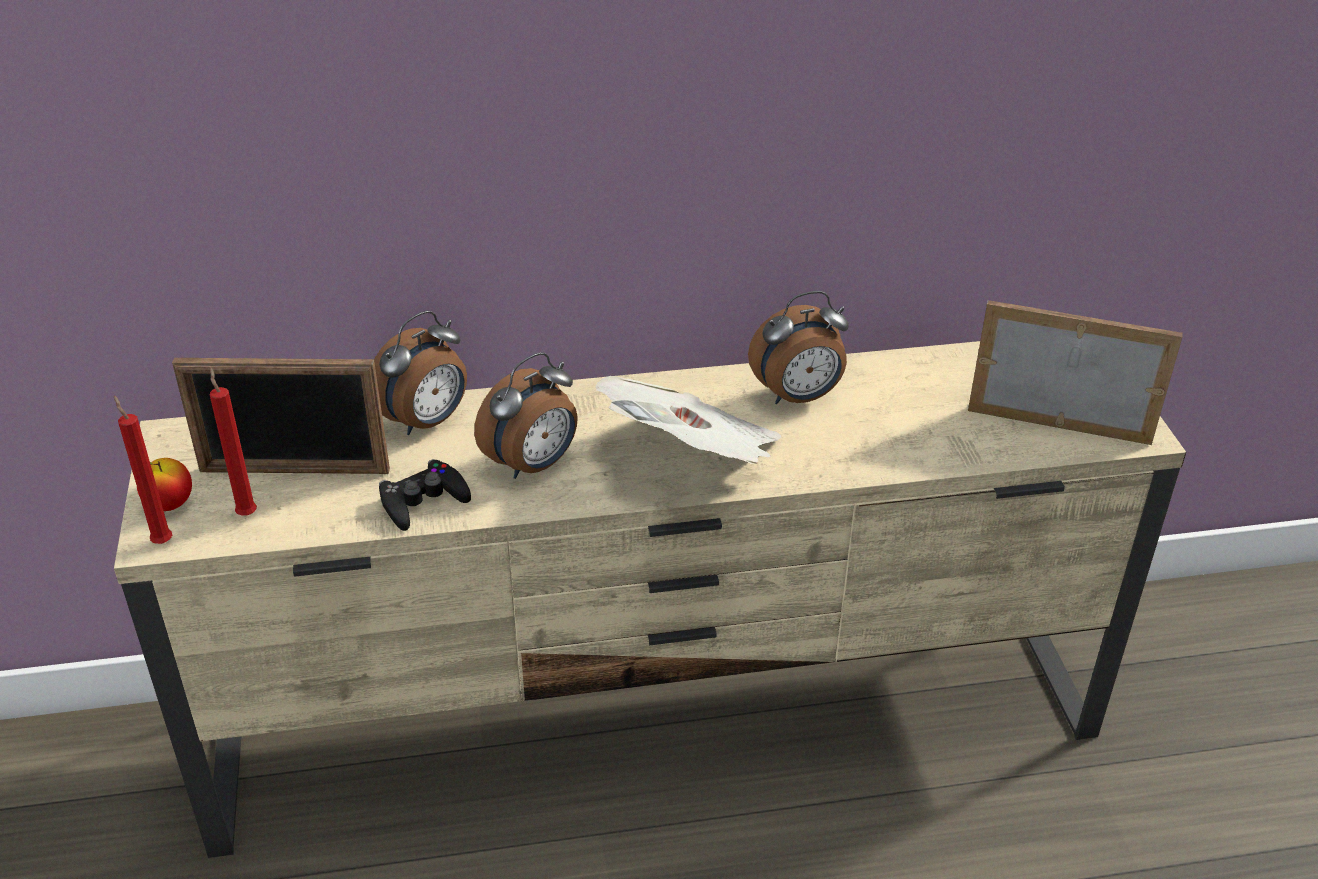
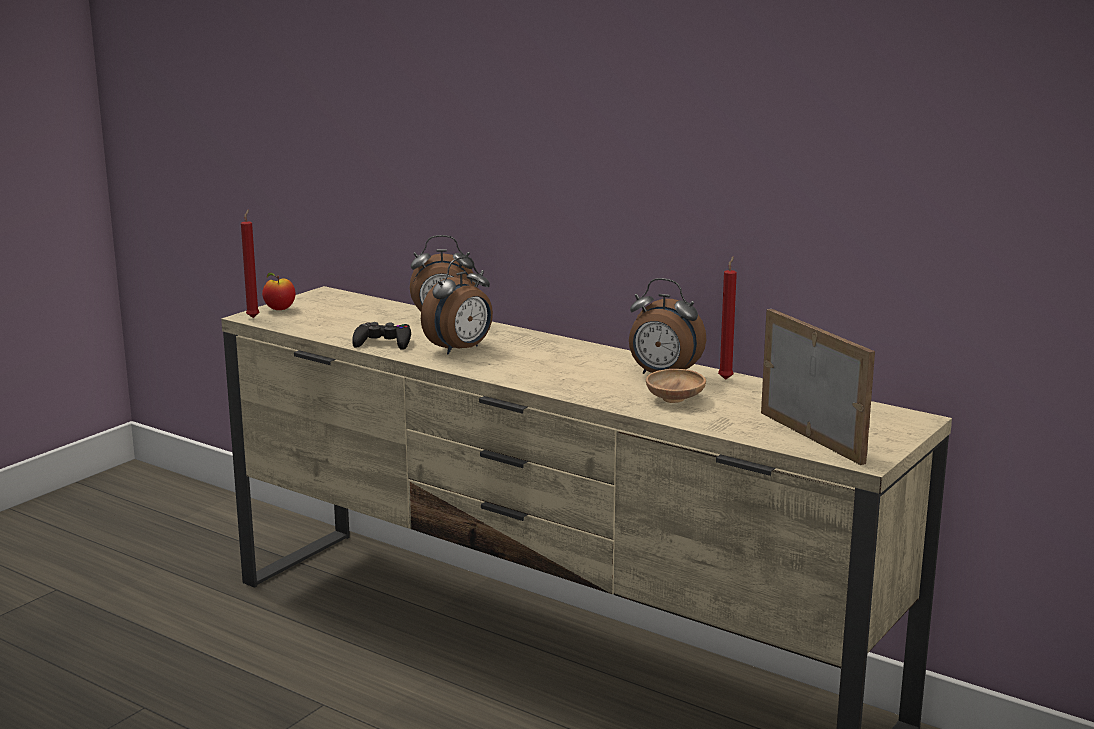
camera: 45 degrees right, 20 degrees down
picture frame [172,358,390,474] -> none
red candle [210,368,257,516] -> red candle moved to [718,256,737,380]
alarm clock [474,352,578,479] -> alarm clock turned 45 degrees counterclockwise [421,257,493,355]
newspaper [595,376,781,464] -> none
none -> brown bowl [646,369,706,403]

